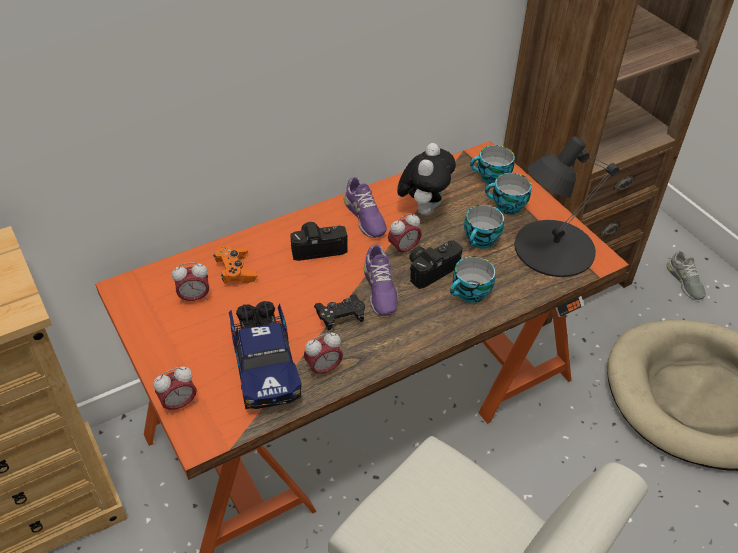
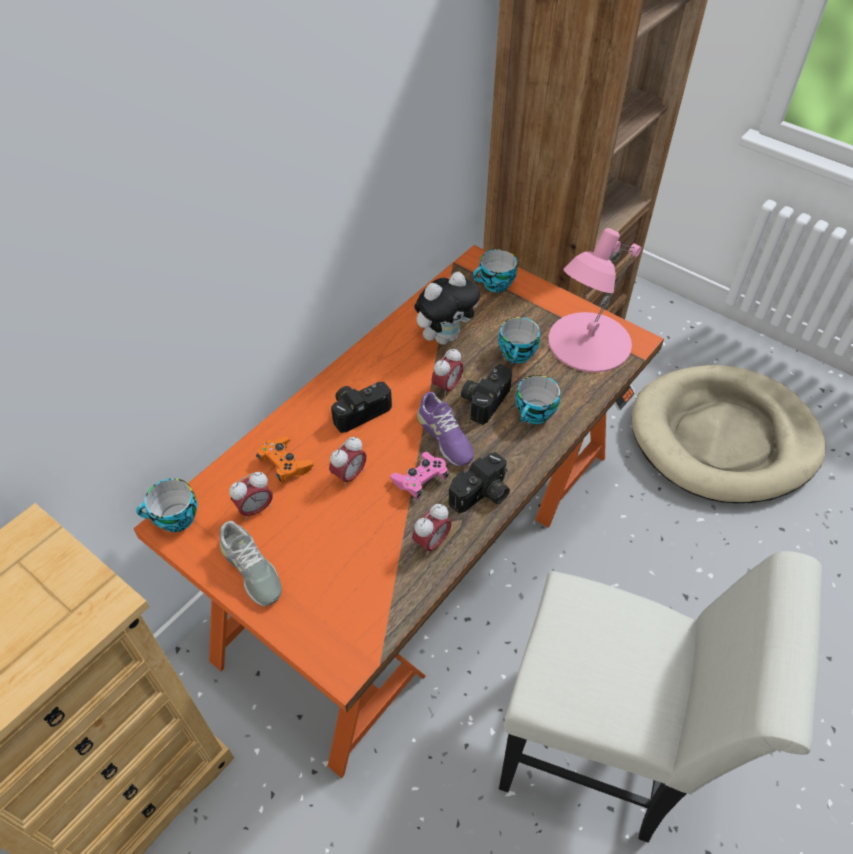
camera: 20 degrees left, 5 degrees up
alarm clock [153,366,197,414] -> alarm clock moved to [329,436,367,487]
toy truck [229,301,302,409] -> none
black game controller [314,294,365,330] -> pink game controller [390,452,449,499]
purple shoe [344,177,387,238] -> none
plush toy [397,143,456,215] -> plush toy turned 60 degrees clockwise [414,272,480,345]
cup [485,173,532,215] -> cup moved to [136,478,198,532]
black table lamp [514,136,620,277] -> pink table lamp [548,228,642,372]
grey shoe [667,250,706,300] -> grey shoe moved to [220,521,282,606]
none -> camera [448,452,510,513]

